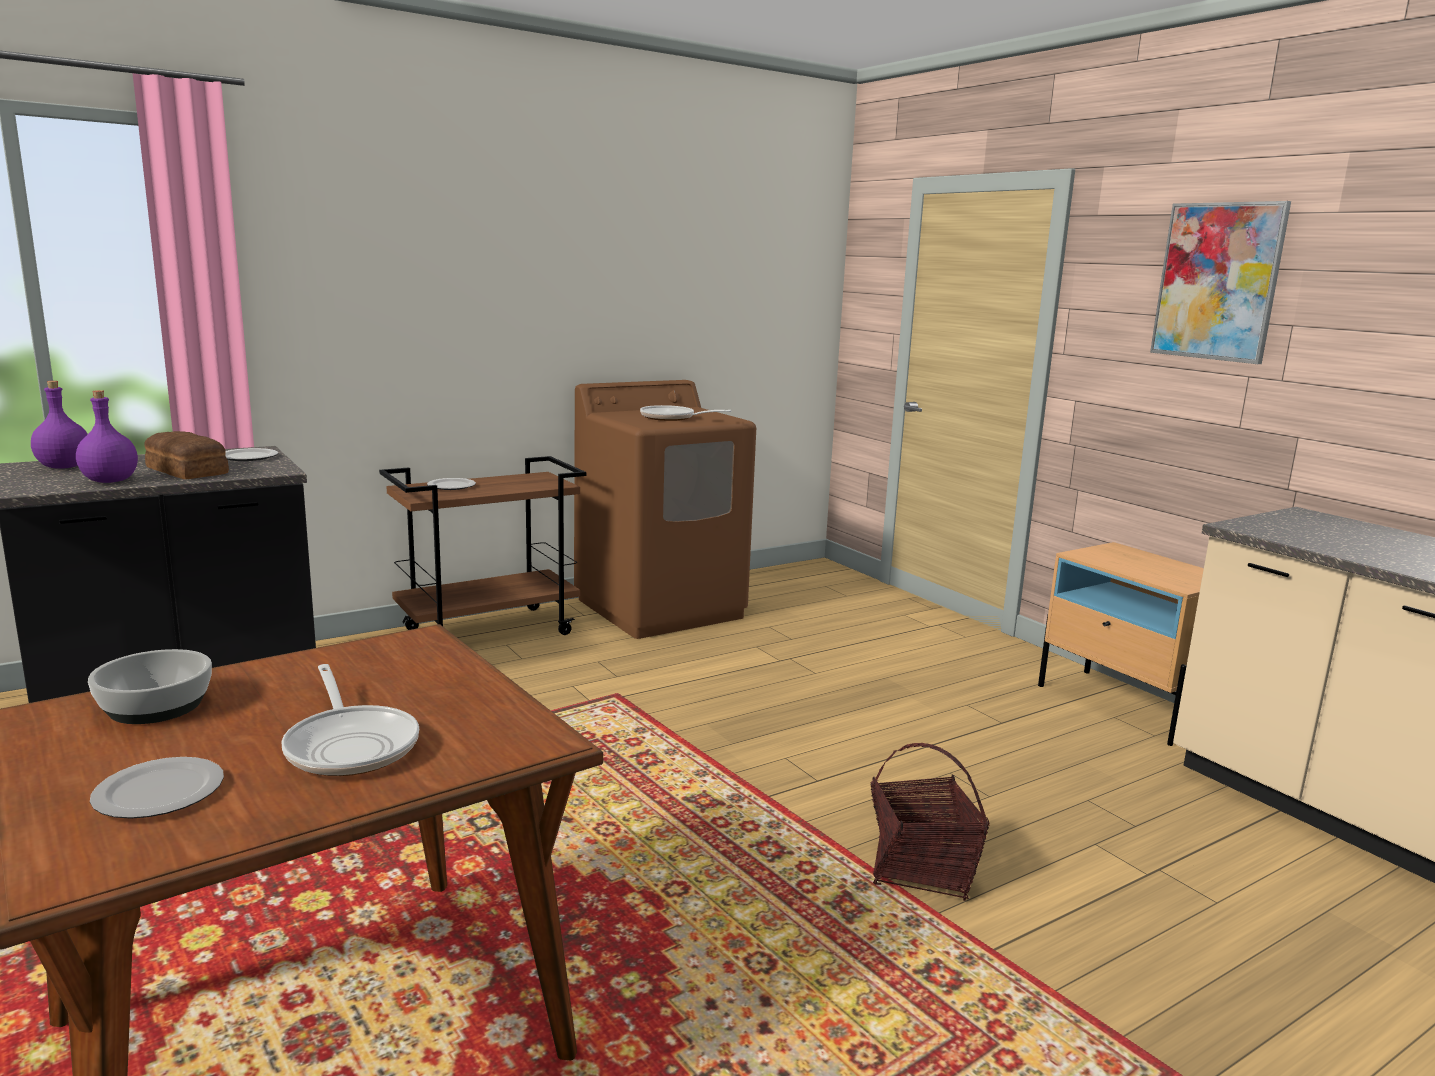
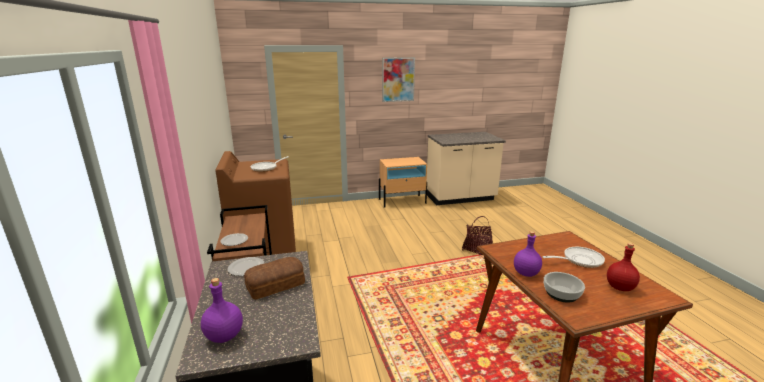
camera: 70 degrees left, 5 degrees up
purple bottle [76,390,138,483] -> purple bottle moved to [514,231,542,277]
plate [90,757,224,819] -> red bottle [607,243,640,291]

